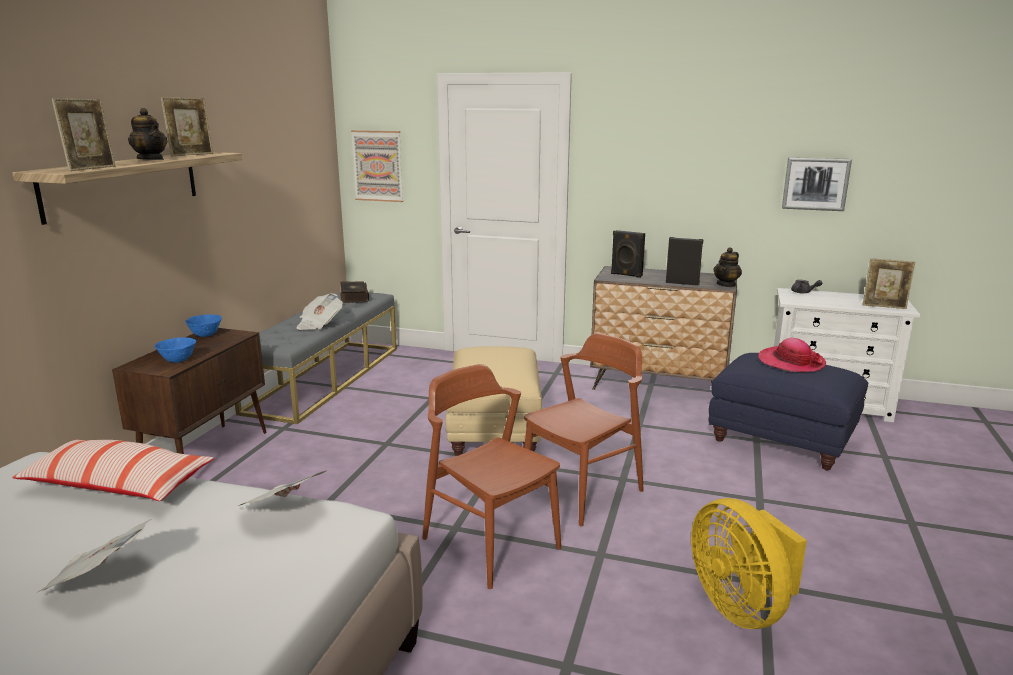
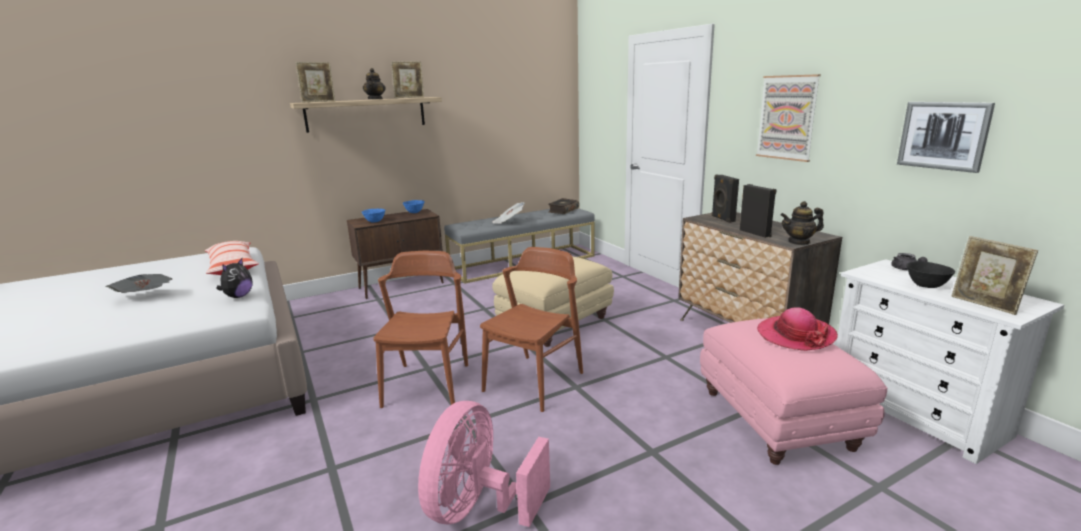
camera: 45 degrees right, 0 degrees up
newspaper [239,470,327,506] -> plush toy [216,258,252,298]
picture [351,130,403,202] -> picture moved to [756,74,821,162]
brown chair [524,333,644,526] -> brown chair turned 60 degrees counterclockwise [480,247,583,412]
yellow fan [691,498,807,629] -> pink fan [418,401,550,527]
blue ottoman [709,353,869,470] -> pink ottoman [700,318,887,465]
none -> black bowl [906,262,955,288]

